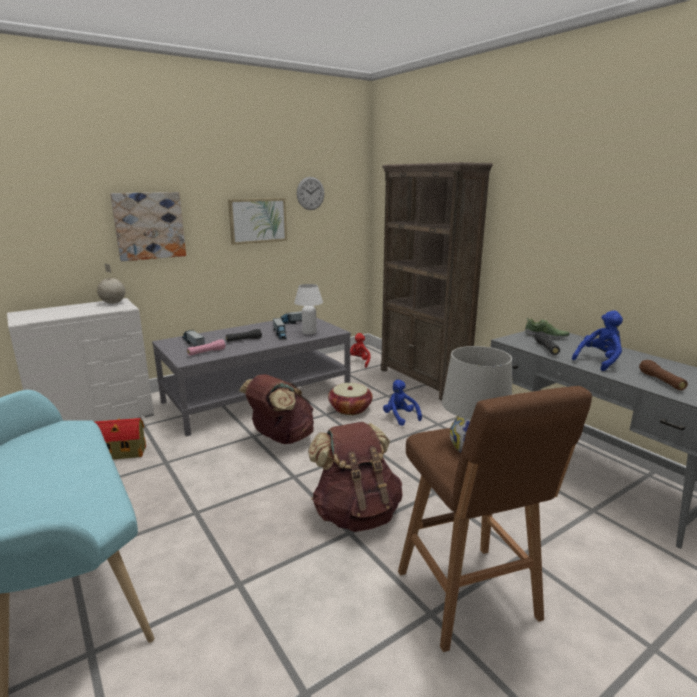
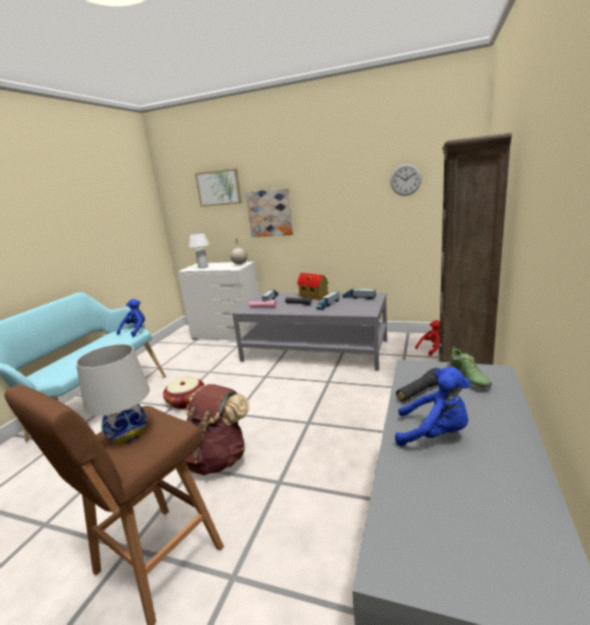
camera: 55 degrees right, 0 degrees up
toy house [95,418,146,460] -> toy house moved to [297,273,328,300]
picture [228,198,287,245] -> picture moved to [195,168,242,207]
brown backpack [239,374,314,444] -> none
white table lamp [294,284,323,334] -> white table lamp moved to [189,232,209,268]
basket [328,383,373,415] -> basket moved to [163,377,205,409]
blue plush toy [383,380,422,426] -> blue plush toy moved to [117,299,145,337]
brown flashlight [639,360,688,390] -> none

